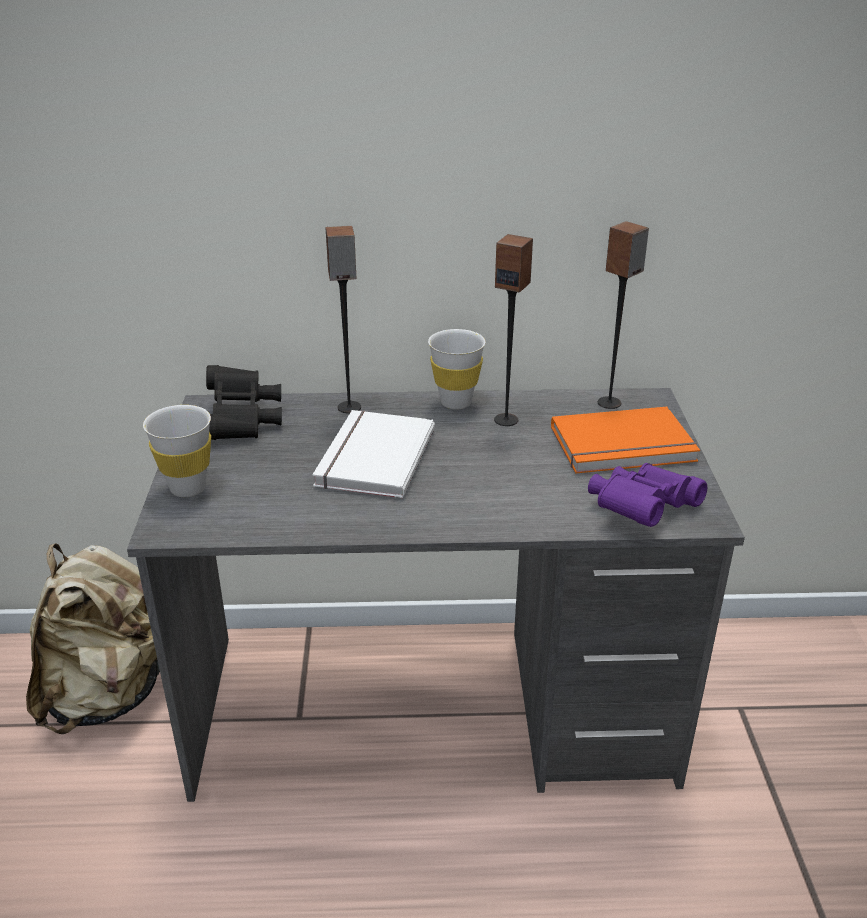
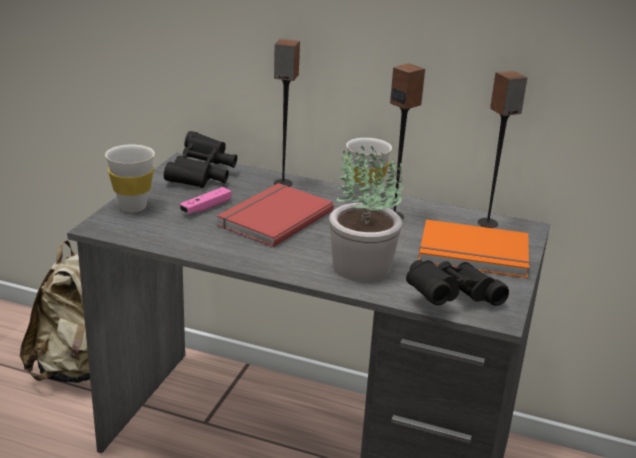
camera: 20 degrees right, 5 degrees down
white book [312,410,435,498] -> red book [217,183,333,247]
purple binoculars [588,463,707,527] -> black binoculars [406,260,509,306]
none -> pink game controller [180,187,231,214]
none -> potted plant [329,146,403,282]

